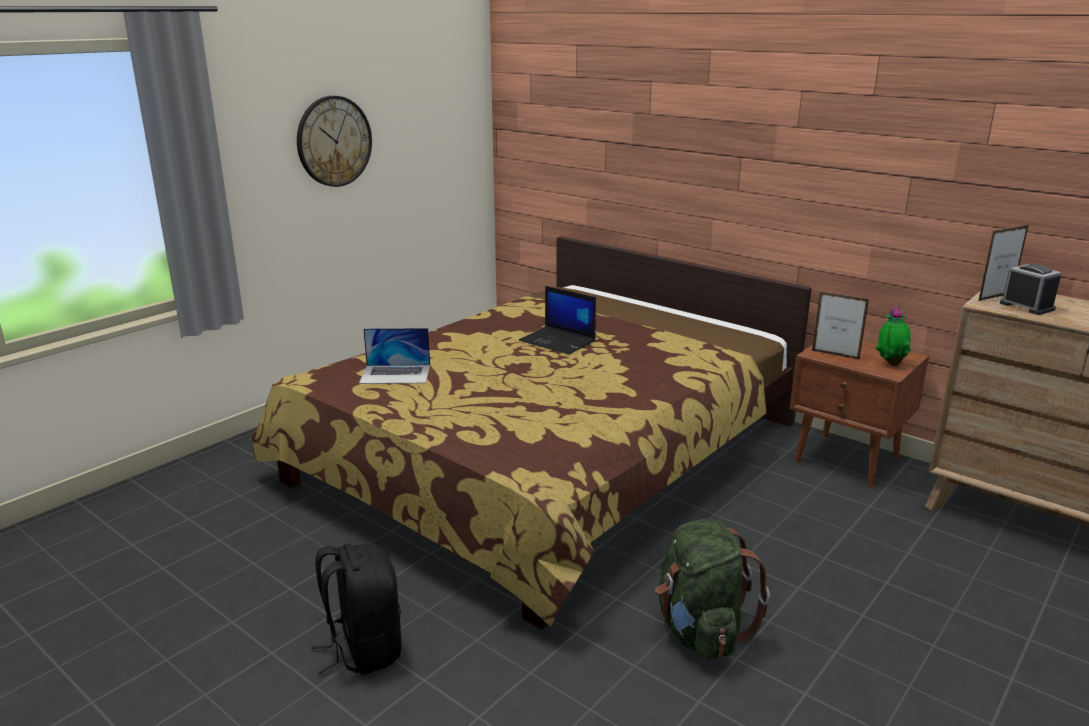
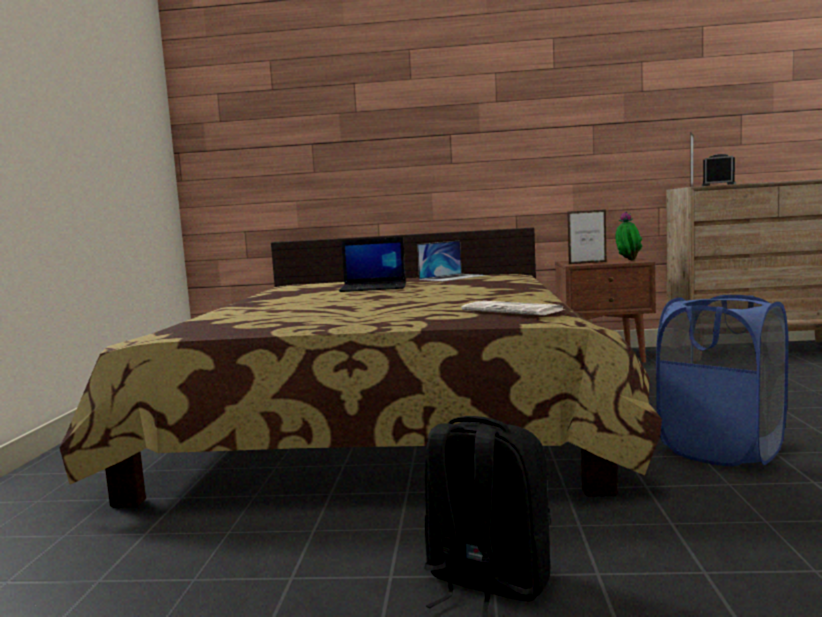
camera: 35 degrees left, 15 degrees down
wall clock [297,96,372,187] -> none
laptop [359,328,430,384] -> laptop moved to [417,240,486,281]
green backpack [655,519,770,660] -> blue laundry basket [656,295,789,467]
none -> newspaper [461,301,565,315]

